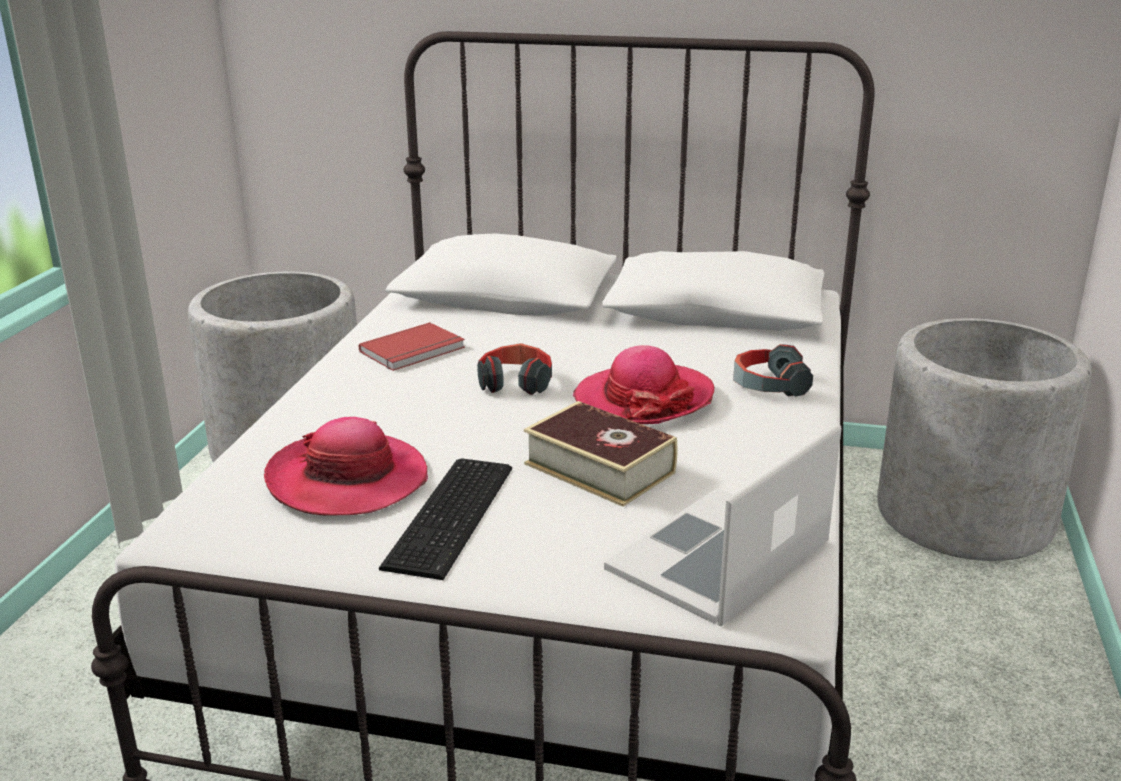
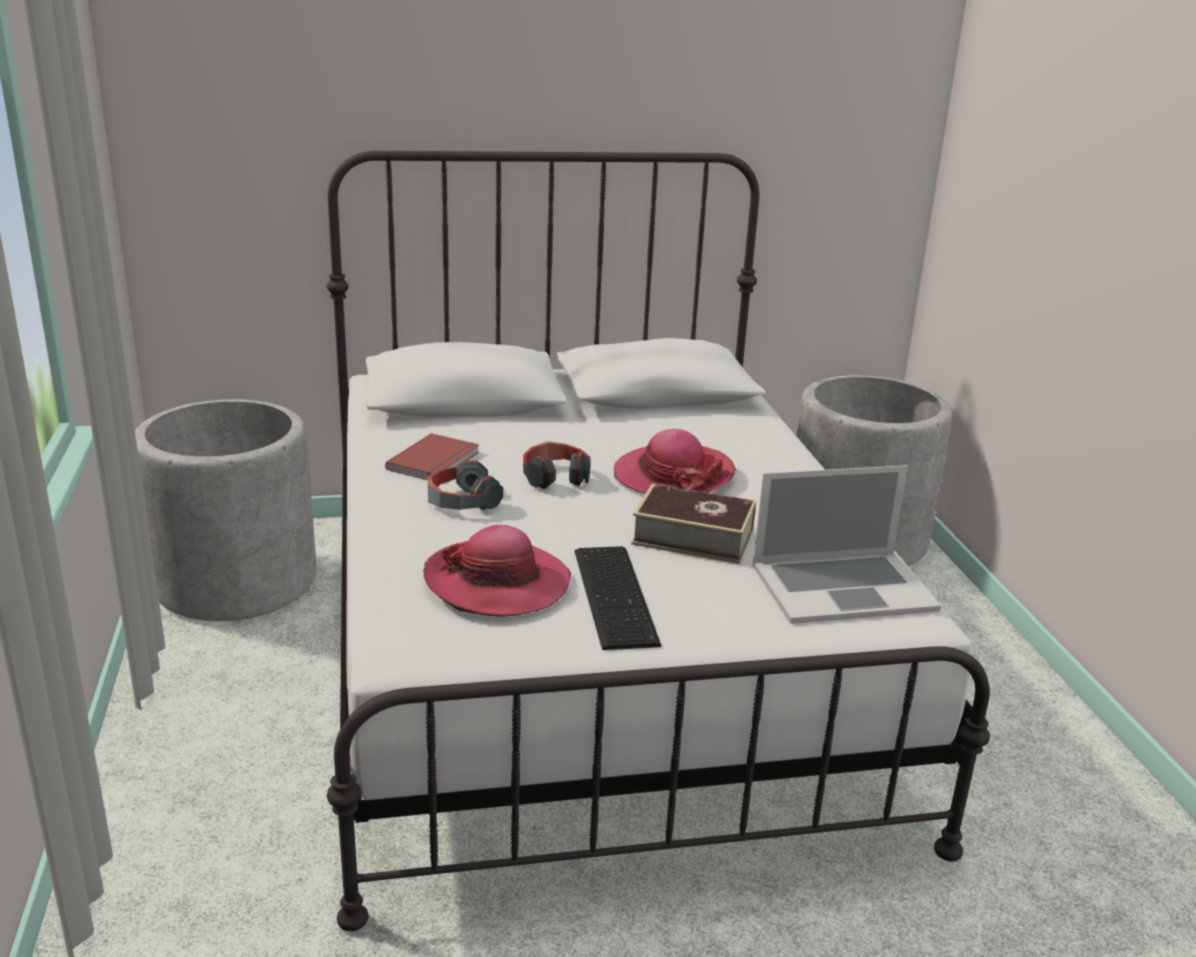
camera: 25 degrees left, 0 degrees up
laptop [604,424,841,626] -> laptop turned 120 degrees counterclockwise [753,465,941,624]
headphones [733,344,813,397] -> headphones moved to [428,461,503,510]

